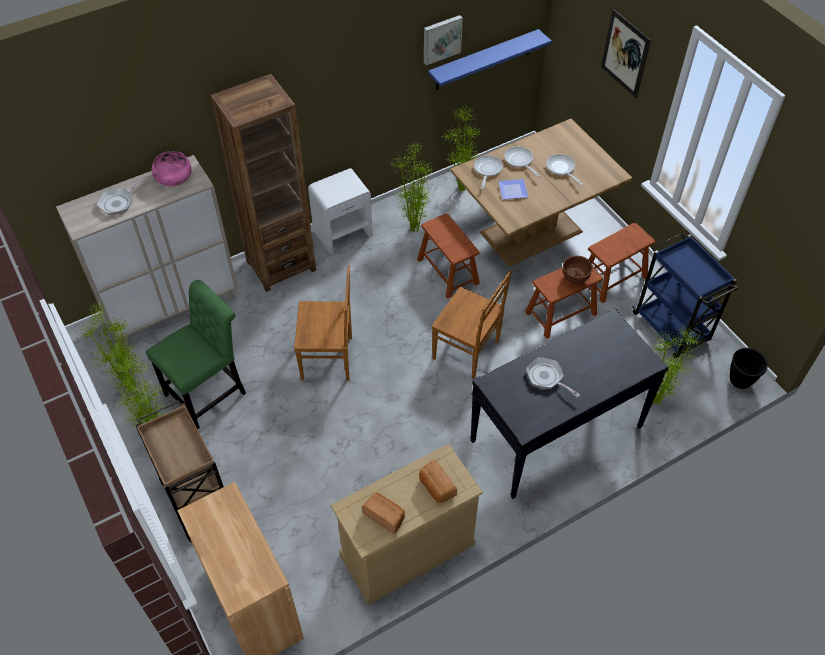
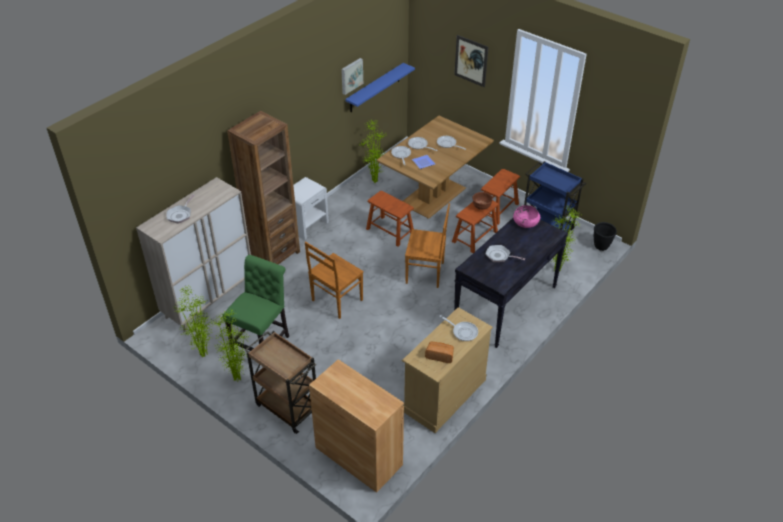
camera: 20 degrees left, 10 degrees down
pink bowl [151,151,192,186] -> pink bowl moved to [513,205,540,228]
brown chair [294,265,352,381] -> brown chair turned 150 degrees clockwise [305,242,363,319]
potted plant [391,141,433,233] -> none
bread [419,460,457,503] -> frying pan [439,315,478,341]

